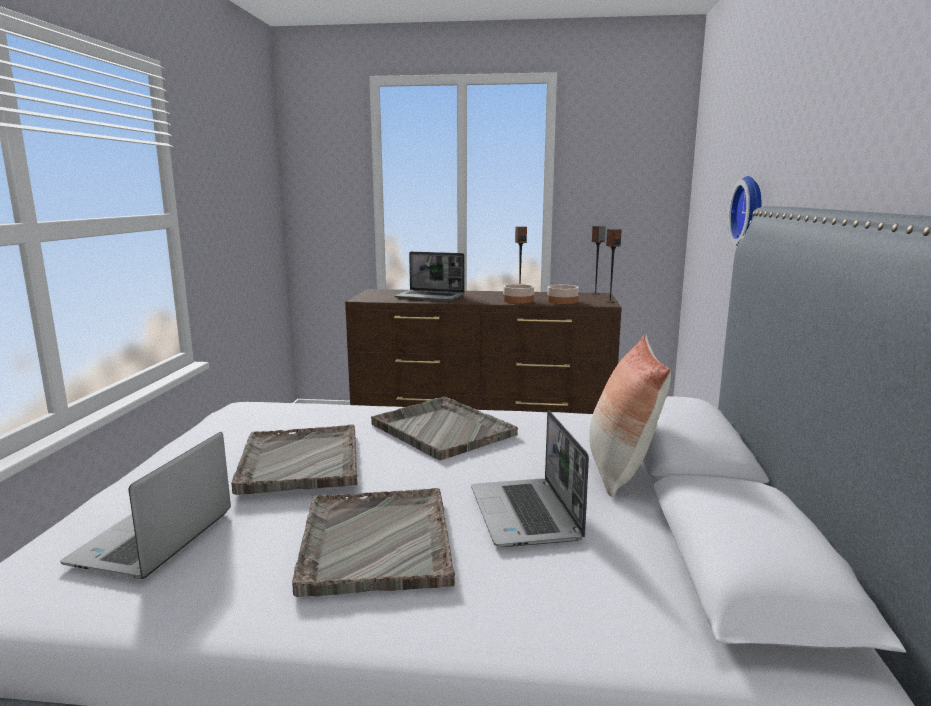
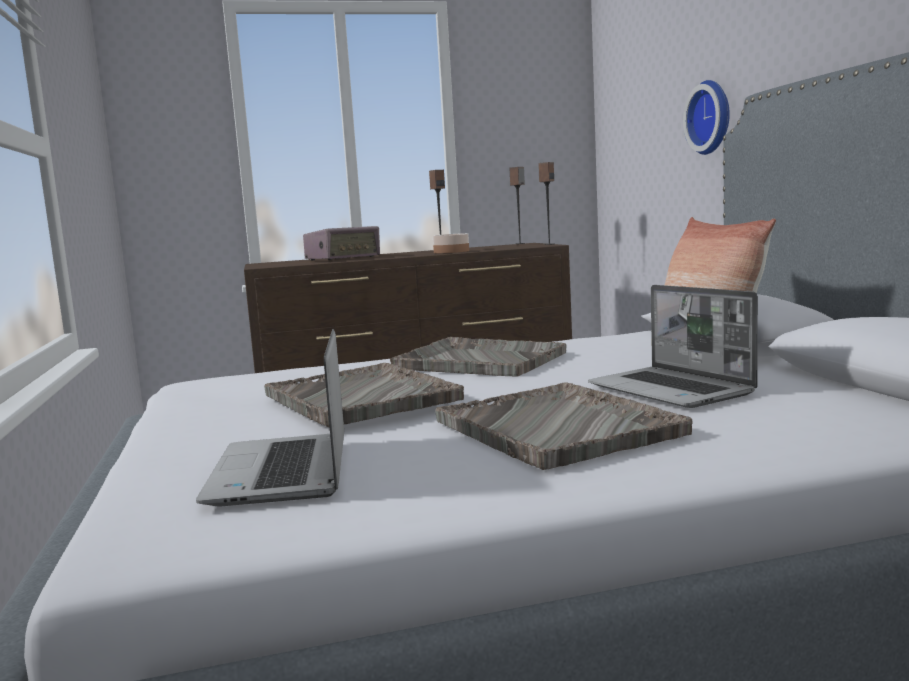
camera: 20 degrees left, 5 degrees down
laptop [394,252,464,301] -> radio [303,226,380,261]
bowl [547,285,579,304] -> none

